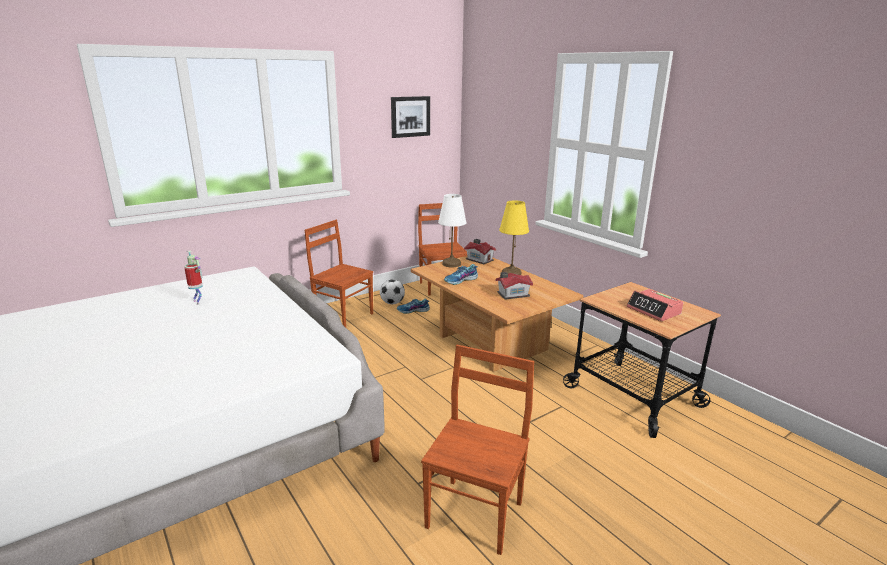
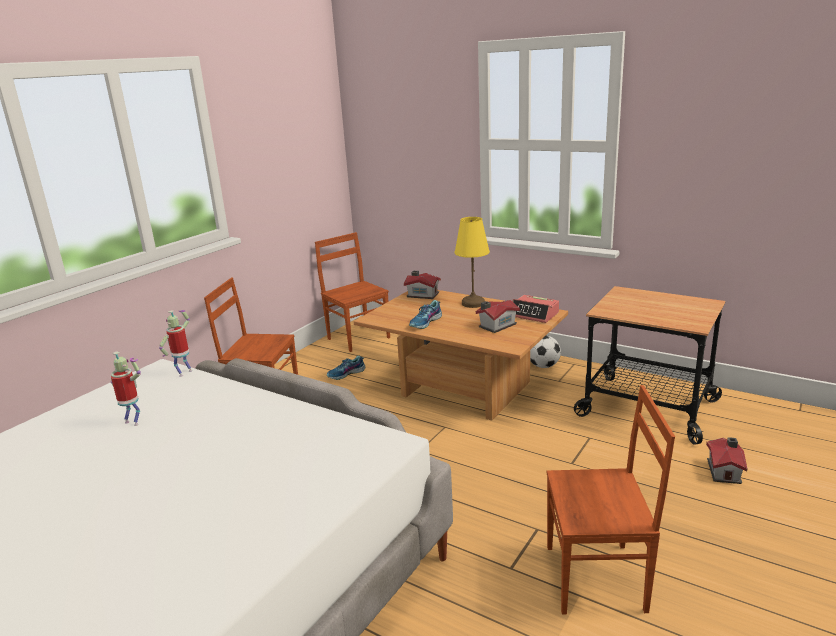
camera: 20 degrees left, 0 degrees up
football [380,279,405,304] -> football moved to [530,335,561,368]
picture [391,96,430,138] -> none
brown chair [421,345,534,555] -> brown chair turned 90 degrees clockwise [547,385,675,615]
white table lamp [438,194,466,267] -> none
alarm clock [627,289,683,321] -> alarm clock moved to [512,295,559,323]
none -> toy robot [159,310,192,377]
none -> toy house [706,437,748,484]

